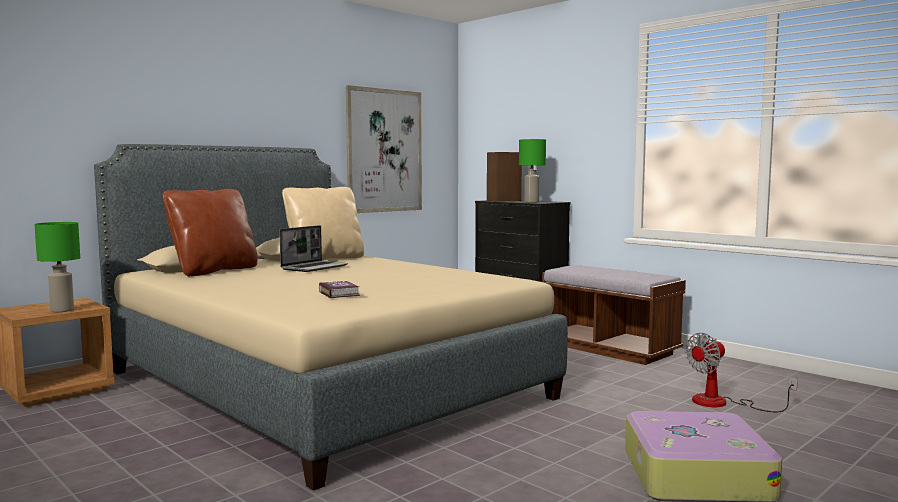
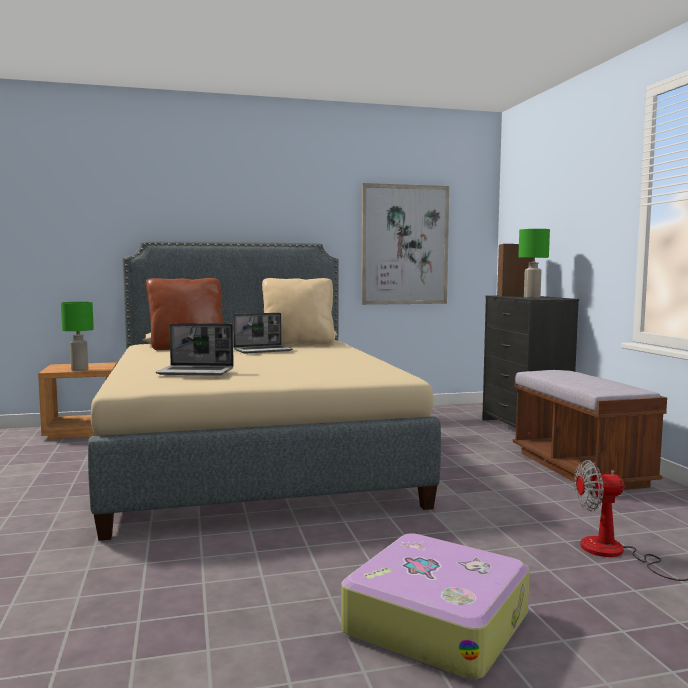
camera: 30 degrees right, 0 degrees up
book [319,281,360,298] -> laptop [156,323,234,376]

